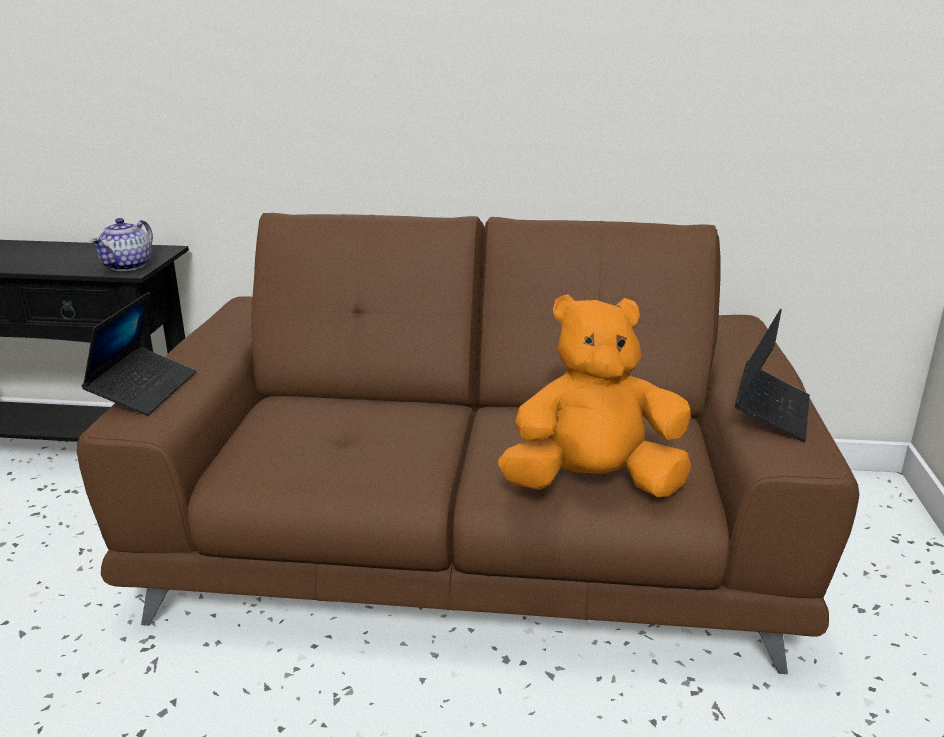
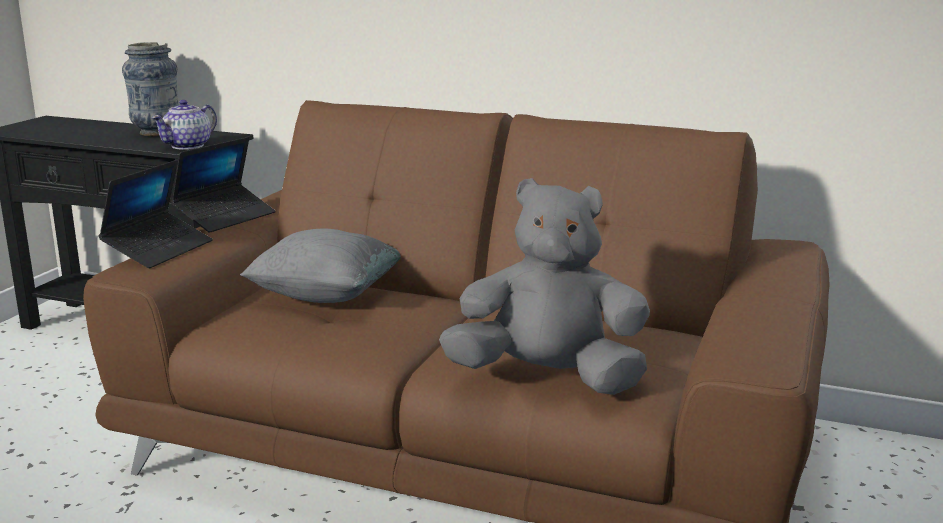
camera: 15 degrees right, 5 degrees down
orange plush toy [498,294,691,497] -> grey plush toy [439,178,650,395]
laptop [735,309,810,442] -> laptop moved to [171,137,276,233]
none -> vase [122,42,178,136]
none -> grey pillow [240,229,401,303]

